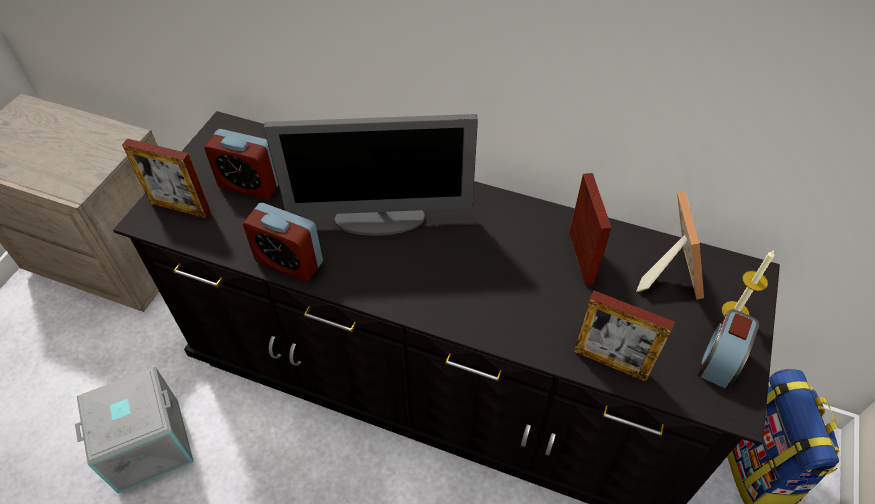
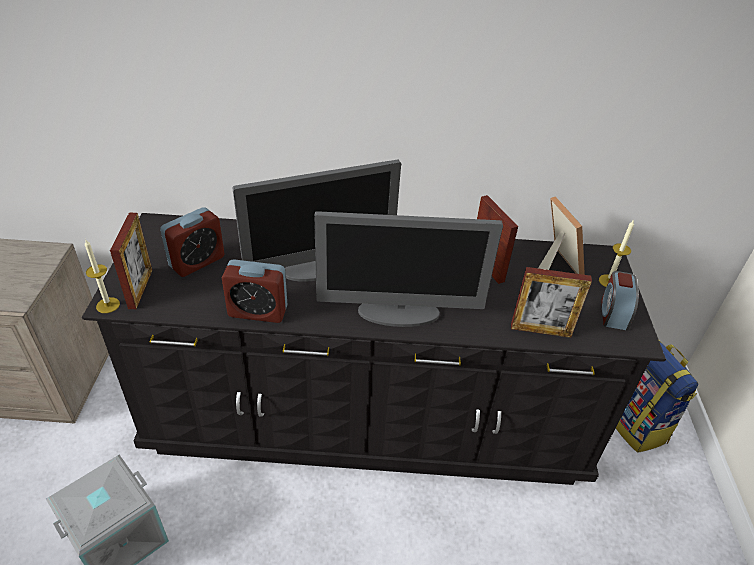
camera: 20 degrees left, 10 degrees down
picture frame [122,139,211,219] -> picture frame turned 90 degrees counterclockwise [110,213,152,309]
alarm clock [204,129,278,199] -> alarm clock turned 45 degrees counterclockwise [160,207,225,277]
none -> candle [85,240,120,313]
none -> monitor [314,211,503,327]

